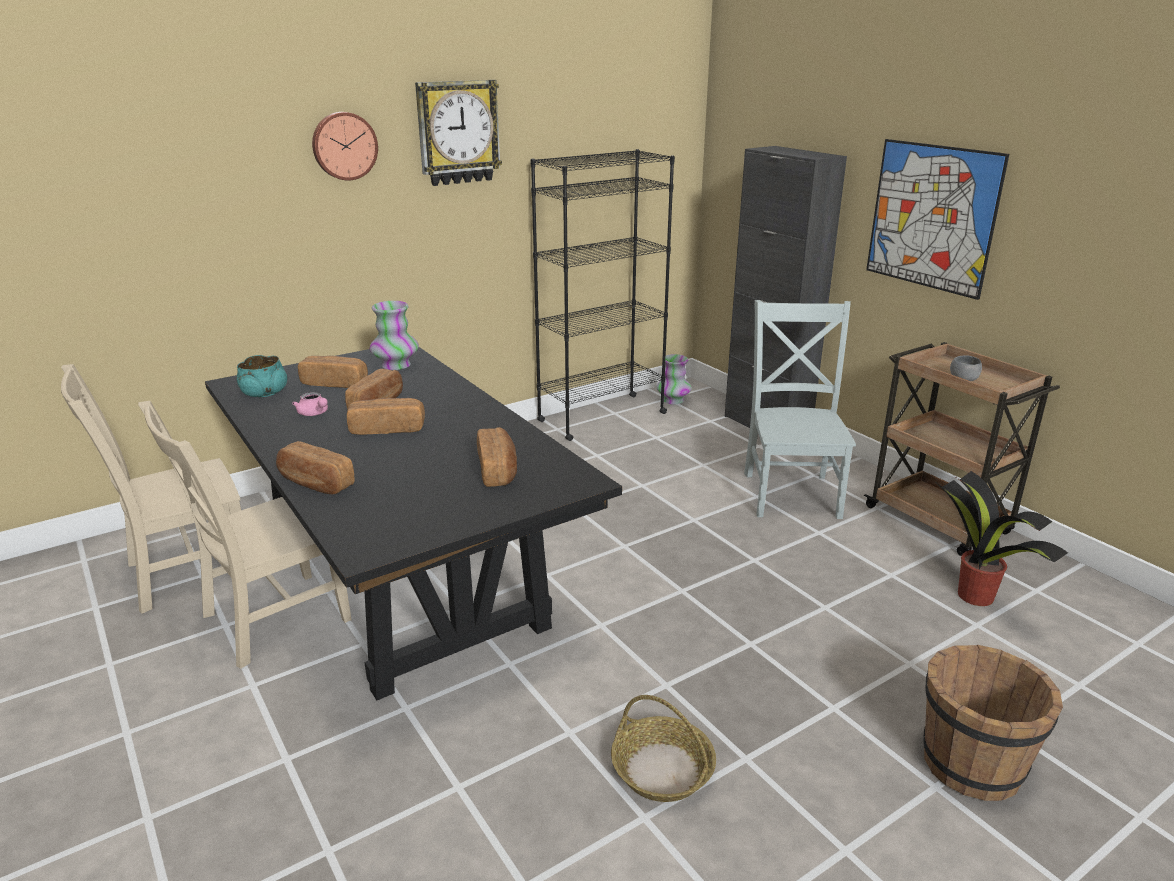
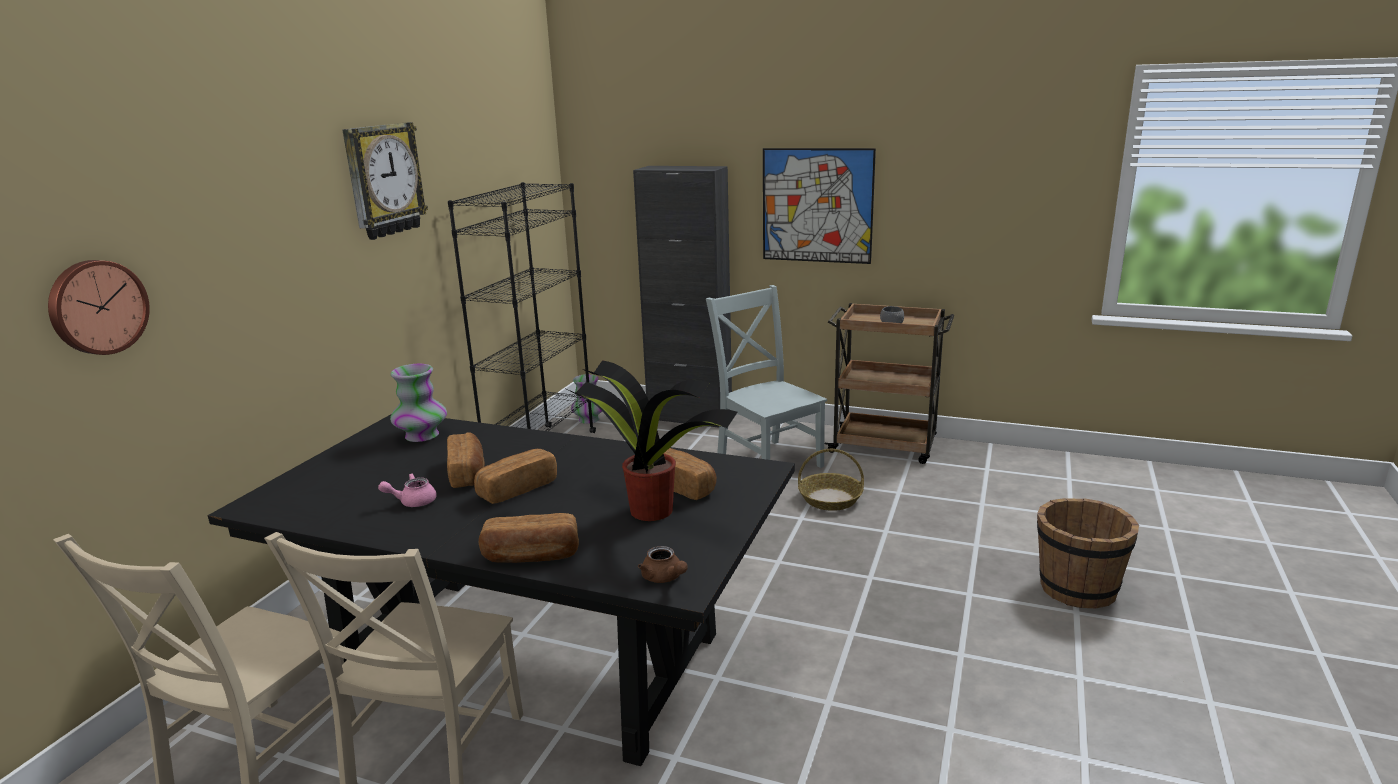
camera: 35 degrees left, 5 degrees down
turquoise bowl [237,355,287,397] -> none
pink teapot [292,392,328,416] -> pink teapot turned 150 degrees clockwise [378,473,437,507]
bread [298,356,368,388] -> none
wall clock [312,112,378,181] -> wall clock moved to [48,260,150,355]
basket [611,695,716,802] -> basket moved to [798,449,864,511]
potted plant [933,471,1068,606] -> potted plant moved to [562,360,737,521]
none -> brown teapot [638,546,688,583]

